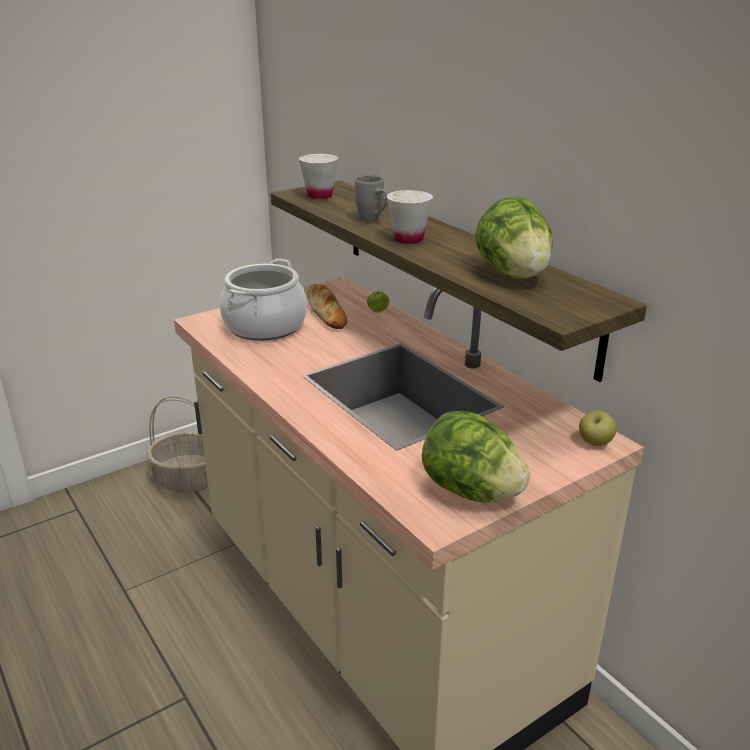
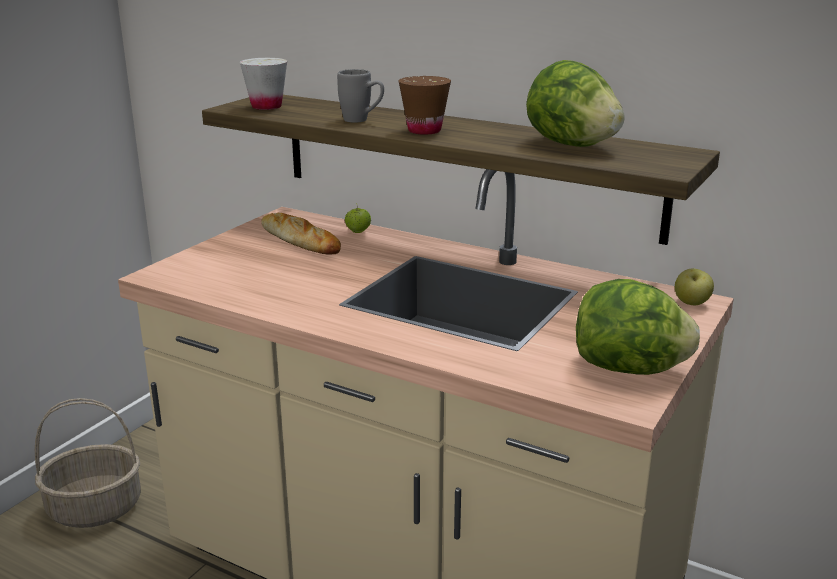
camera: 25 degrees left, 5 degrees down
cooking pot [220,259,307,341] -> none
white cup [387,190,433,244] -> brown cup [398,76,451,134]

